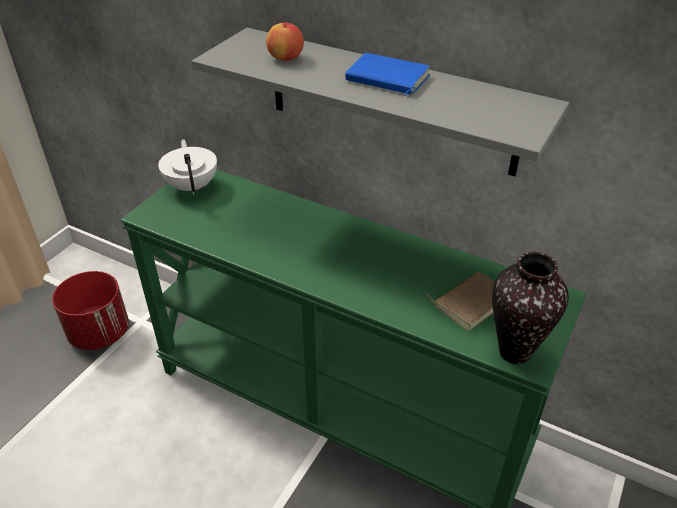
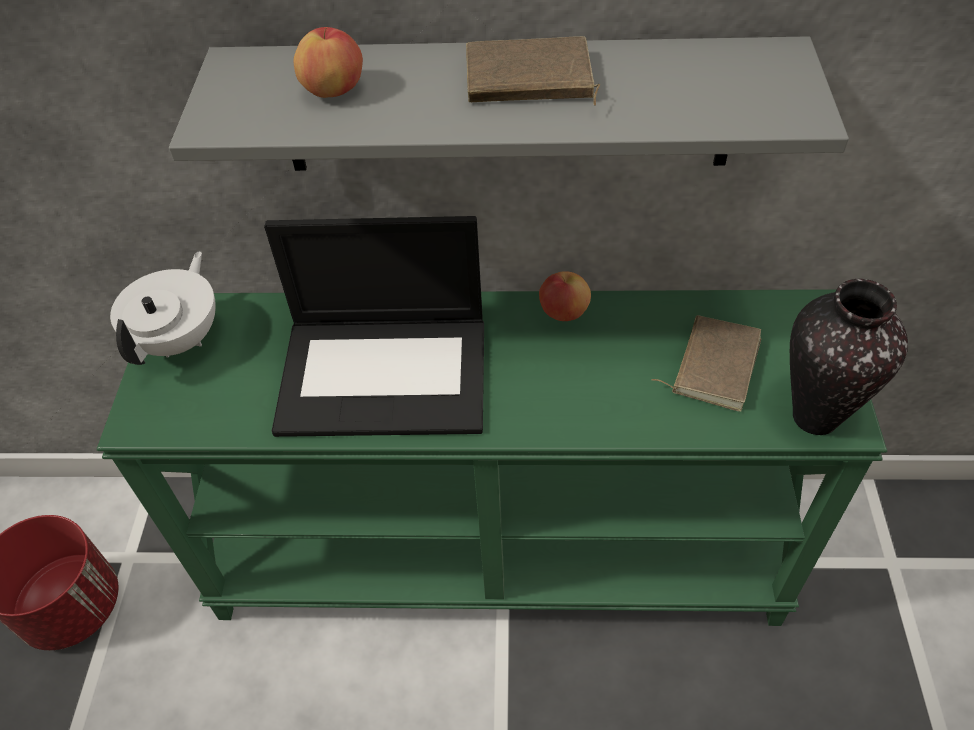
camera: 25 degrees left, 10 degrees up
white teapot [158,139,217,195] -> white teapot turned 60 degrees clockwise [110,251,216,365]
blue book [345,53,430,96] -> brown book [466,36,600,106]
none -> laptop [264,216,484,437]
none -> apple [539,271,591,321]

